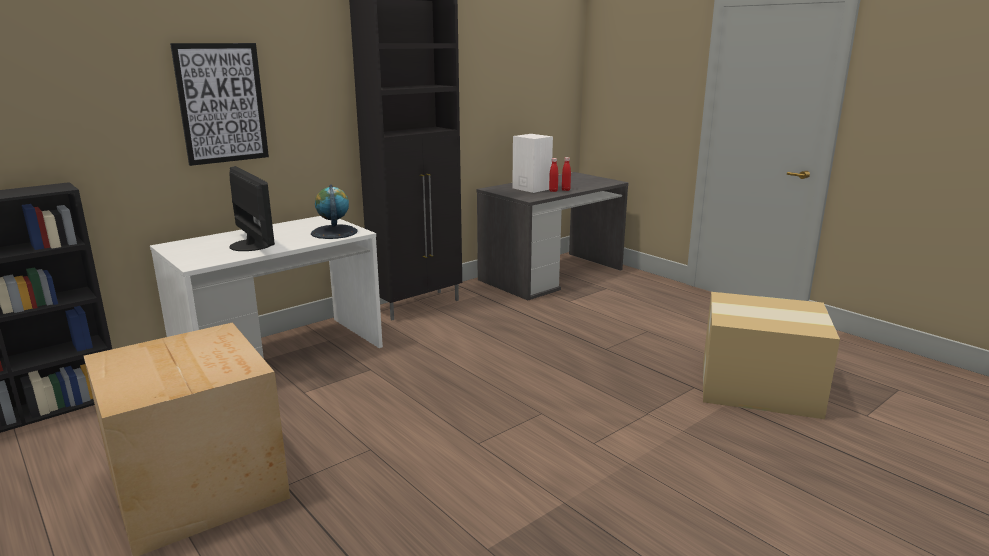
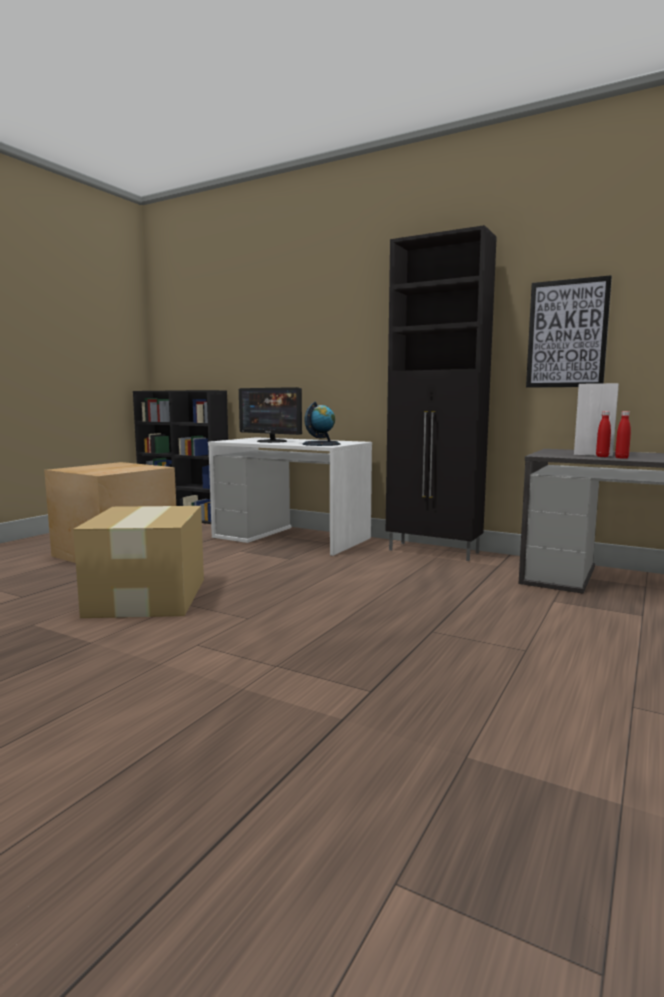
camera: 70 degrees right, 10 degrees down
picture [170,43,269,166] -> picture moved to [526,275,612,388]
monitor [229,166,275,251] -> monitor turned 90 degrees clockwise [239,387,302,443]
cardboard box [703,292,840,419] -> cardboard box moved to [73,506,204,618]

